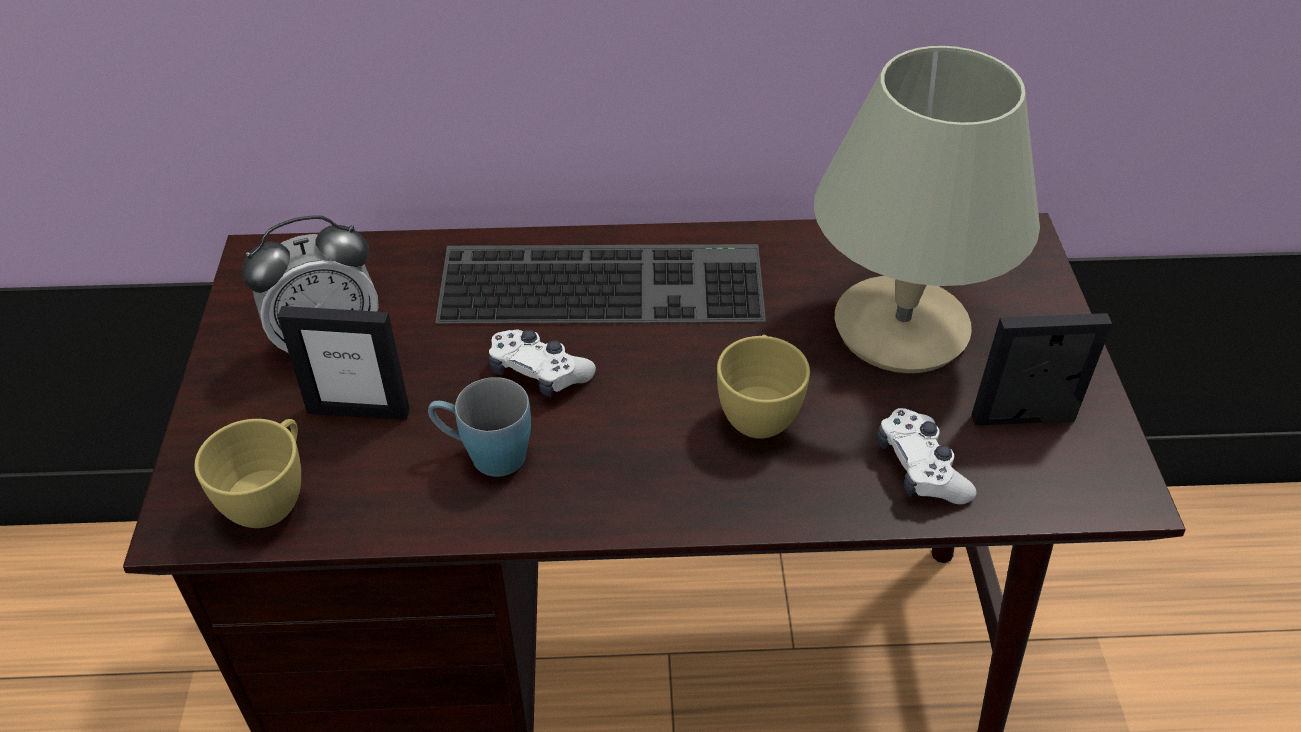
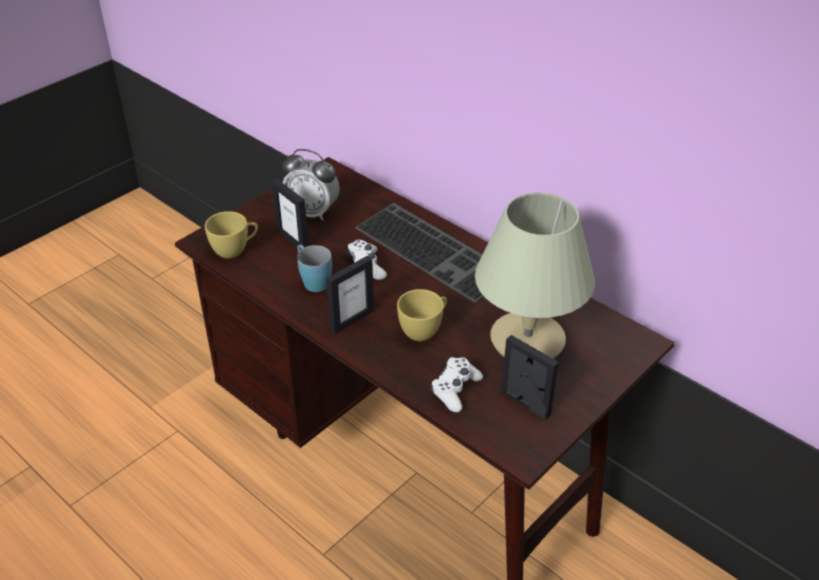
camera: 45 degrees right, 5 degrees down
none -> picture frame [326,256,374,334]

